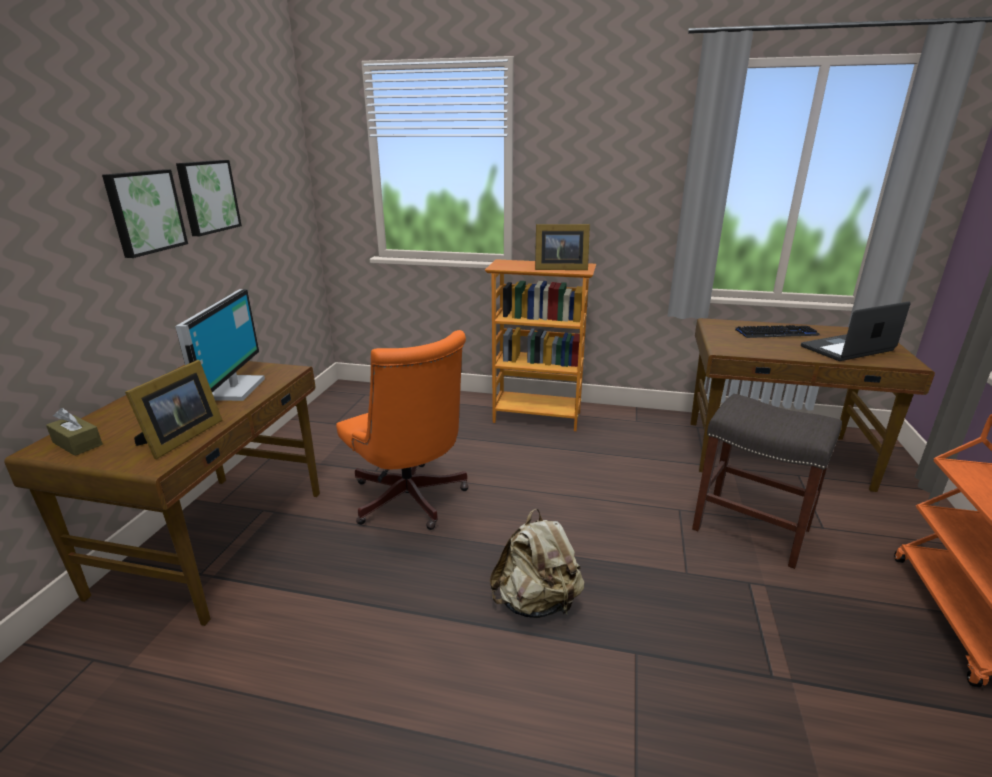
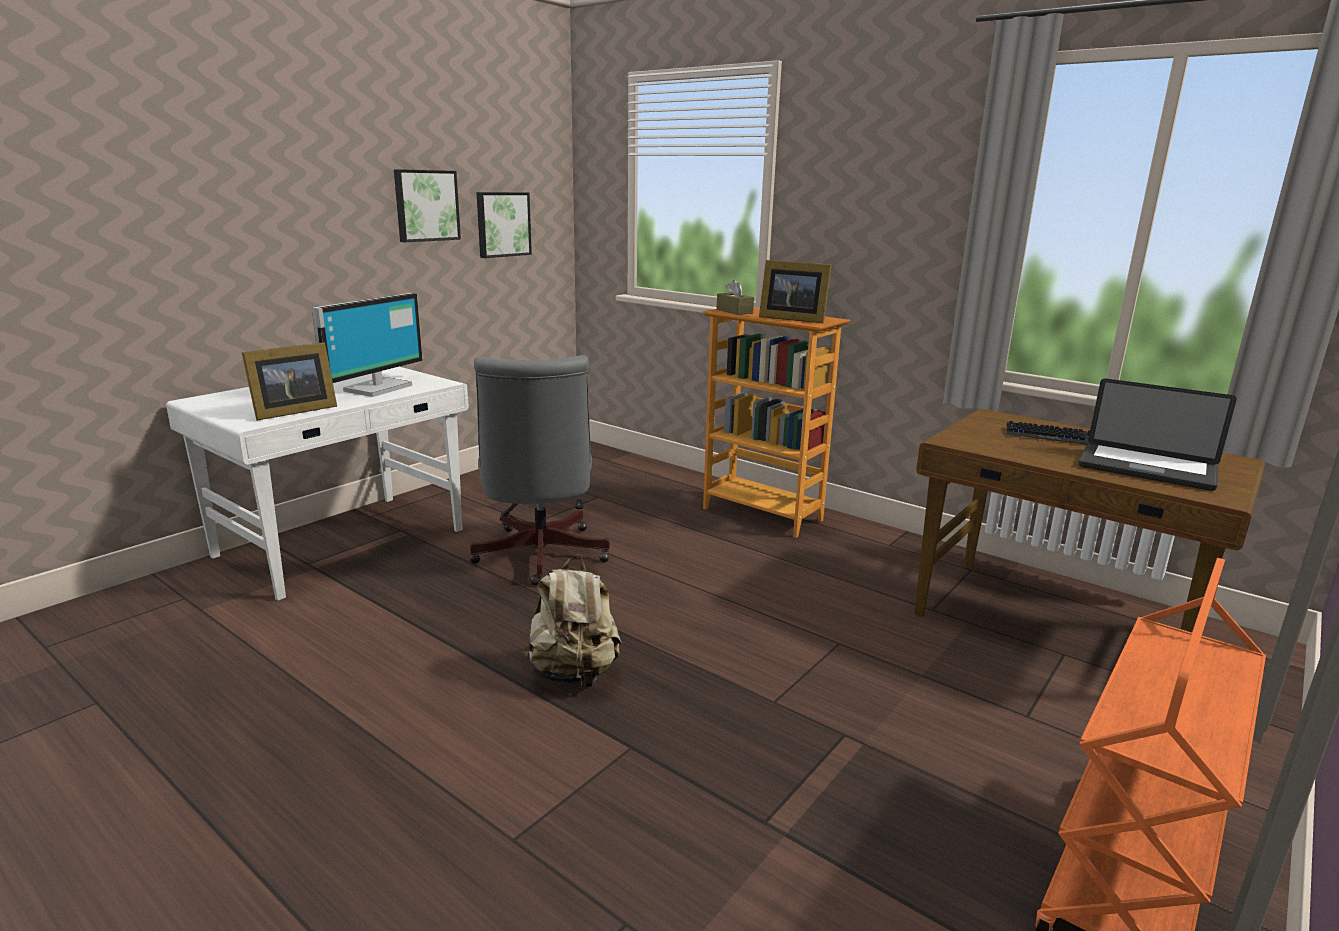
camera: 25 degrees right, 5 degrees down
brown desk [4,361,320,626] -> white desk [166,367,469,601]
brown tissue box [46,408,103,456] -> brown tissue box moved to [717,280,754,315]
picture [102,169,188,258] -> picture moved to [476,192,532,258]
orange office chair [336,330,469,530] -> grey office chair [469,355,610,585]
grey stool [692,394,842,569] -> none
laptop [801,302,911,361] -> laptop turned 150 degrees counterclockwise [1078,379,1237,491]

